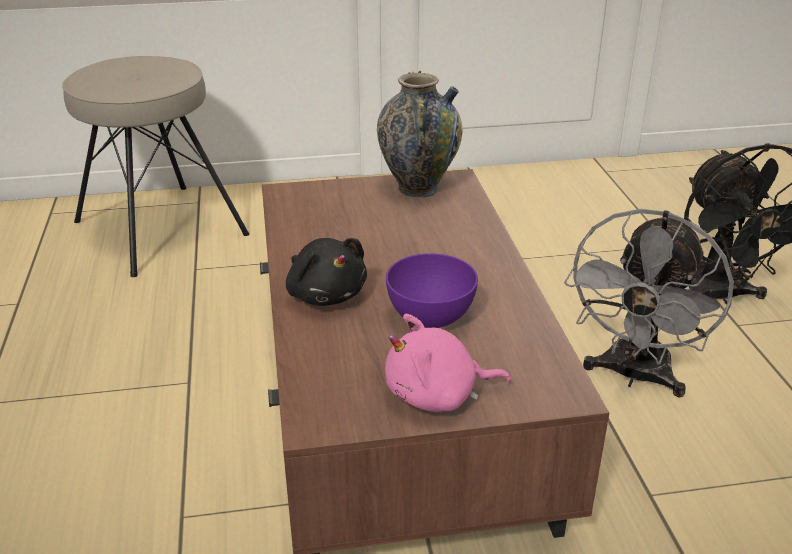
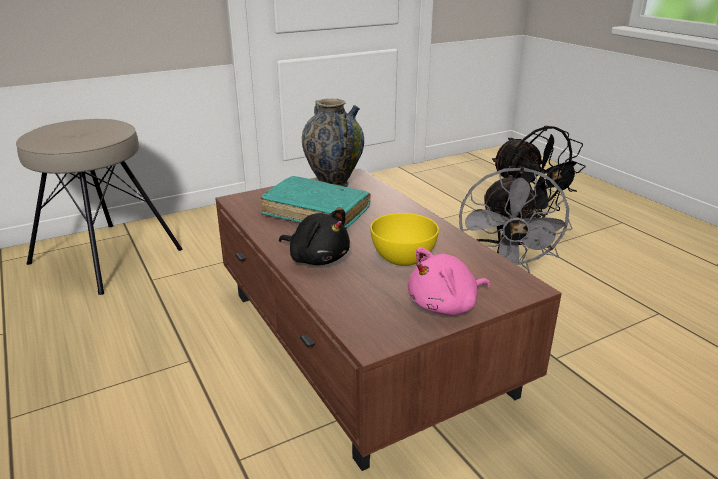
camera: 20 degrees left, 5 degrees down
purple bowl [386,253,478,328] -> yellow bowl [370,213,439,266]
none -> turquoise book [261,176,371,229]

